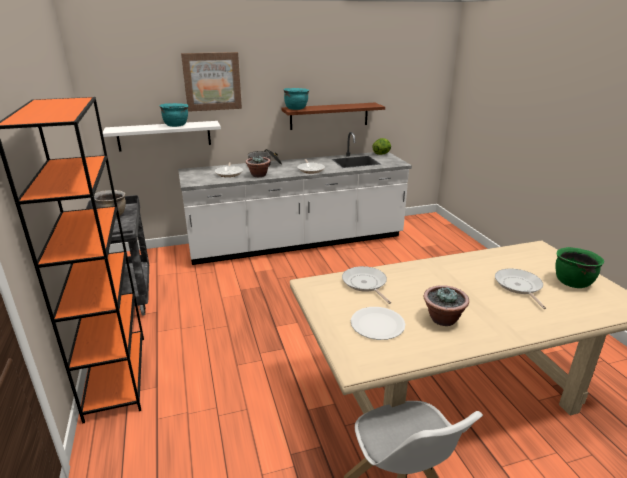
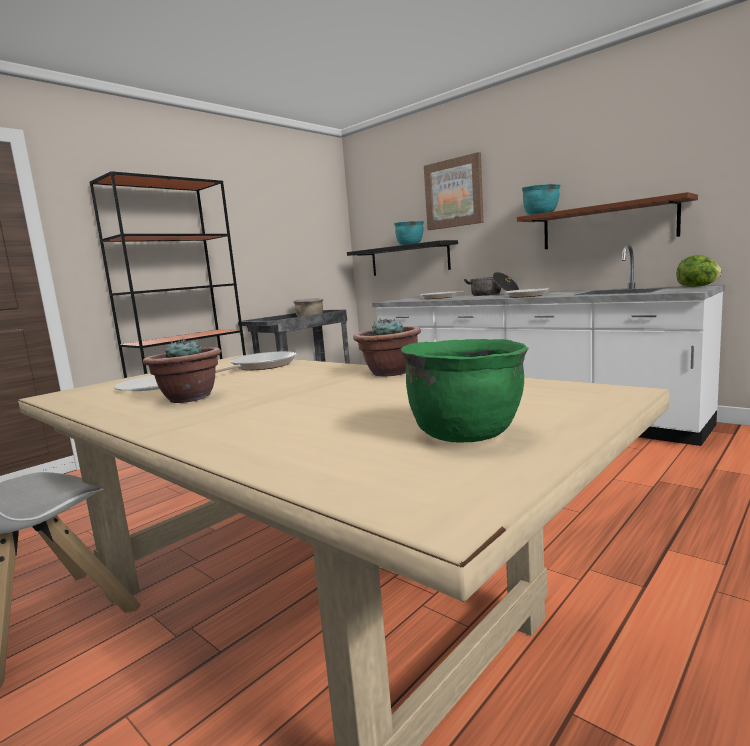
camera: 60 degrees right, 15 degrees down
white shelf [103,121,221,151] -> black shelf [347,240,458,276]
potted plant [246,156,271,177] -> potted plant moved to [353,318,421,377]
frying pan [495,269,546,309] -> none

